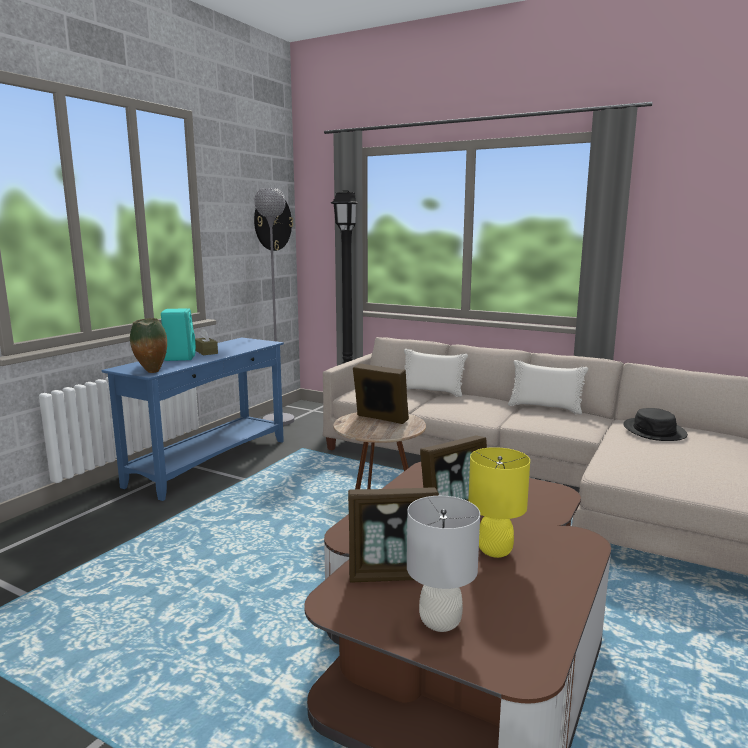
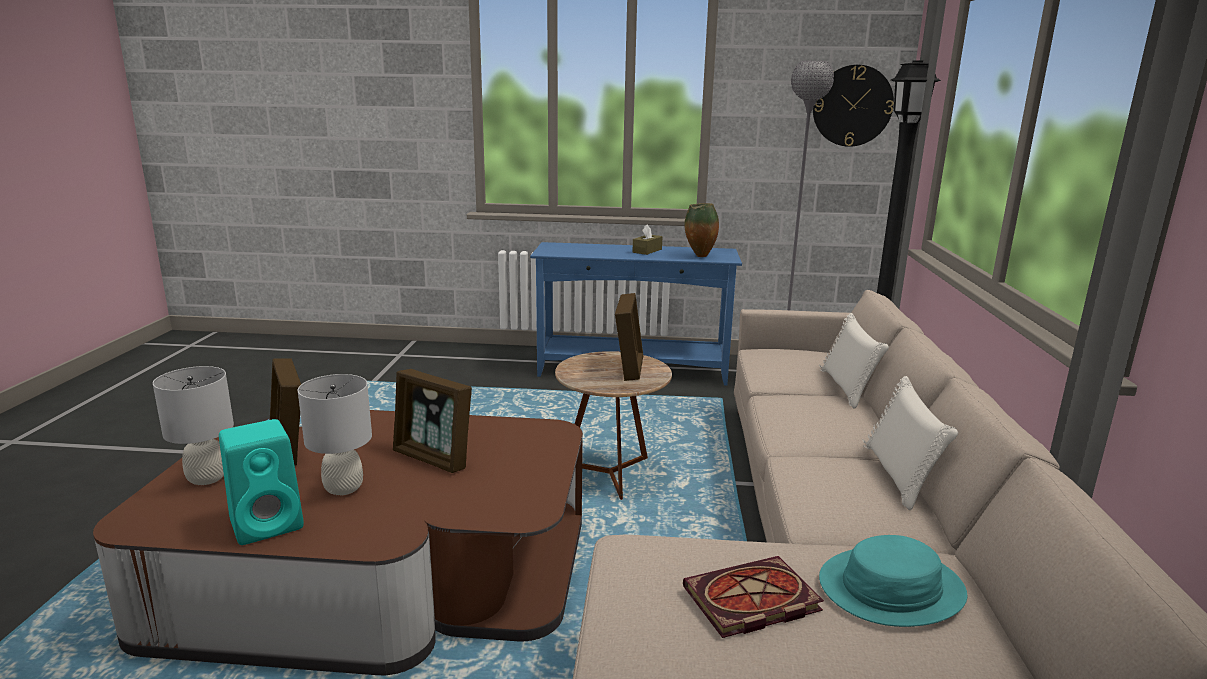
camera: 65 degrees right, 5 degrees up
vase [130,318,167,373] -> vase moved to [684,203,719,257]
turquoise speaker [161,308,196,361] -> turquoise speaker moved to [219,419,304,545]
yellow table lamp [468,447,530,558] -> grey table lamp [298,374,372,496]
black hat [623,408,688,441] -> turquoise hat [819,535,967,627]
none -> book [683,556,824,638]

